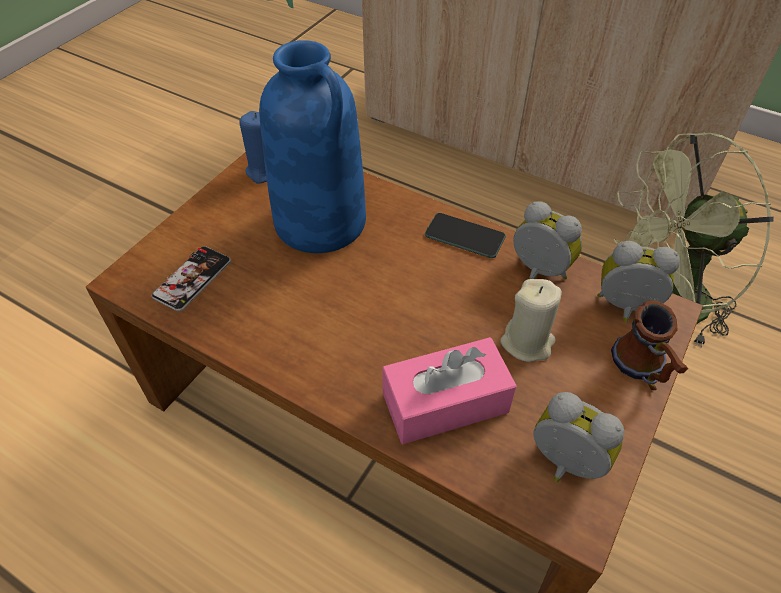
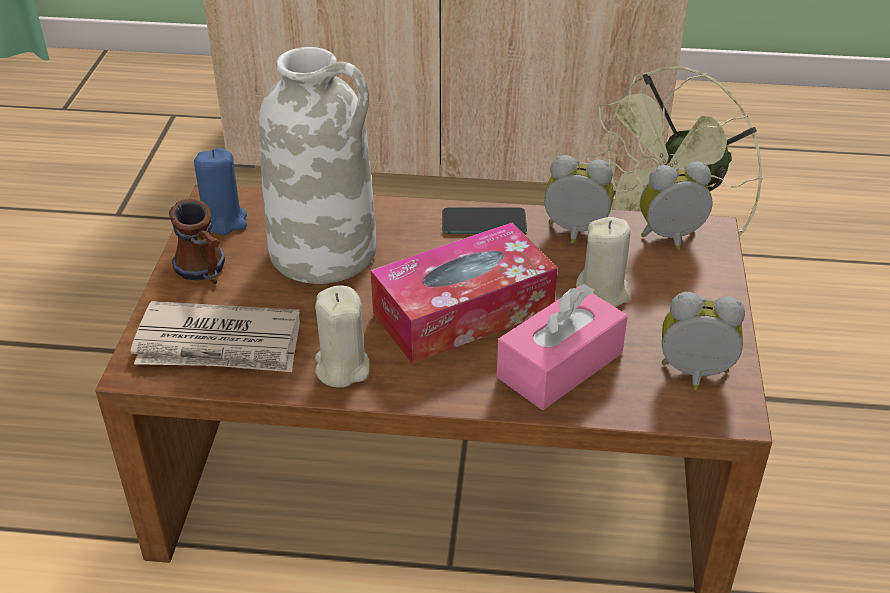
camera: 25 degrees left, 10 degrees down
phone [152,246,231,311] -> newspaper [130,301,300,372]
blue vase [259,40,366,253] -> white vase [259,47,377,284]
mug [611,300,688,390] -> mug moved to [169,199,225,284]
none -> beige candle [315,285,370,388]
none -> tissue box [371,223,558,364]

